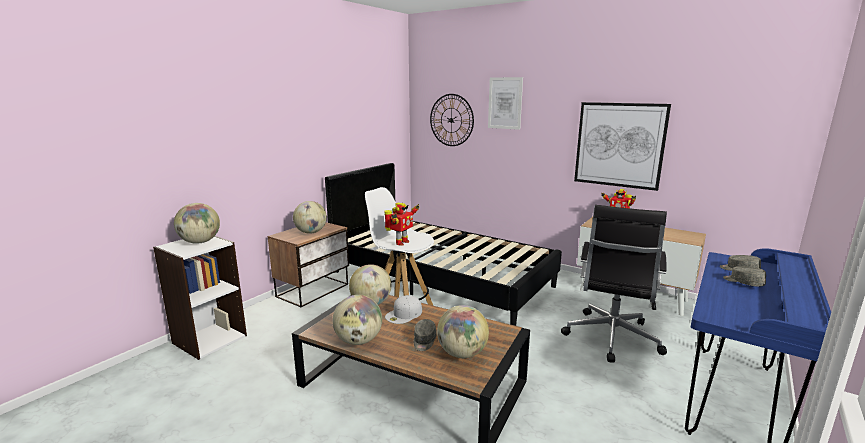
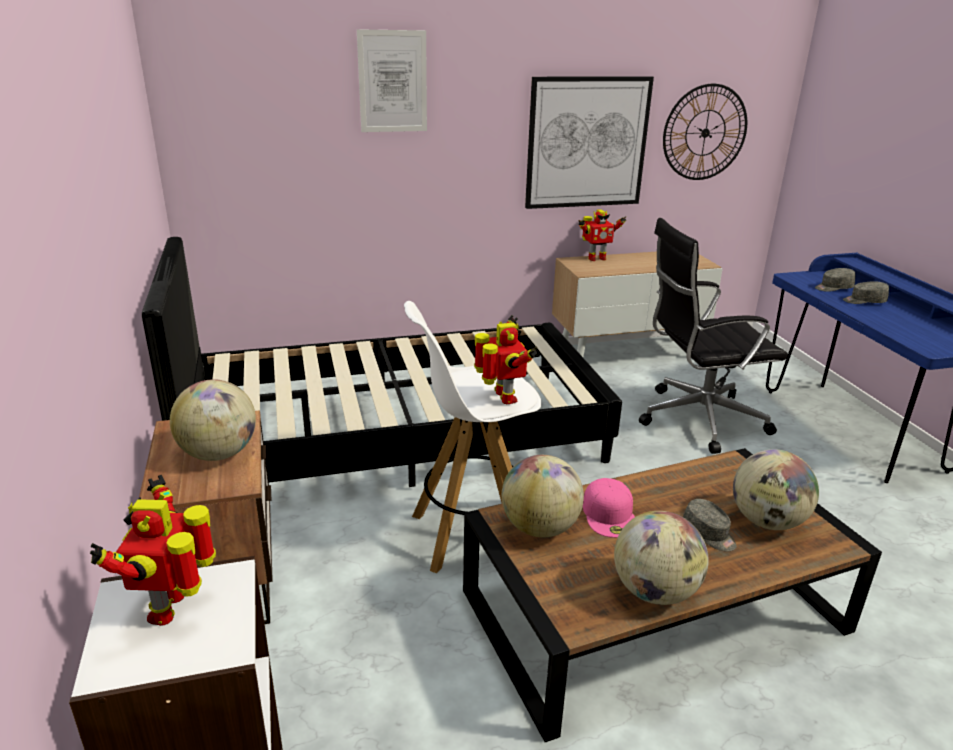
camera: 50 degrees left, 10 degrees up
globe [174,203,220,244] -> toy robot [90,475,216,626]
white cap [385,295,422,324] -> pink cap [583,478,635,538]
wall clock [430,94,474,146] -> wall clock moved to [663,84,747,180]
black office chair [561,205,667,363] -> black office chair turned 105 degrees clockwise [639,218,788,454]

